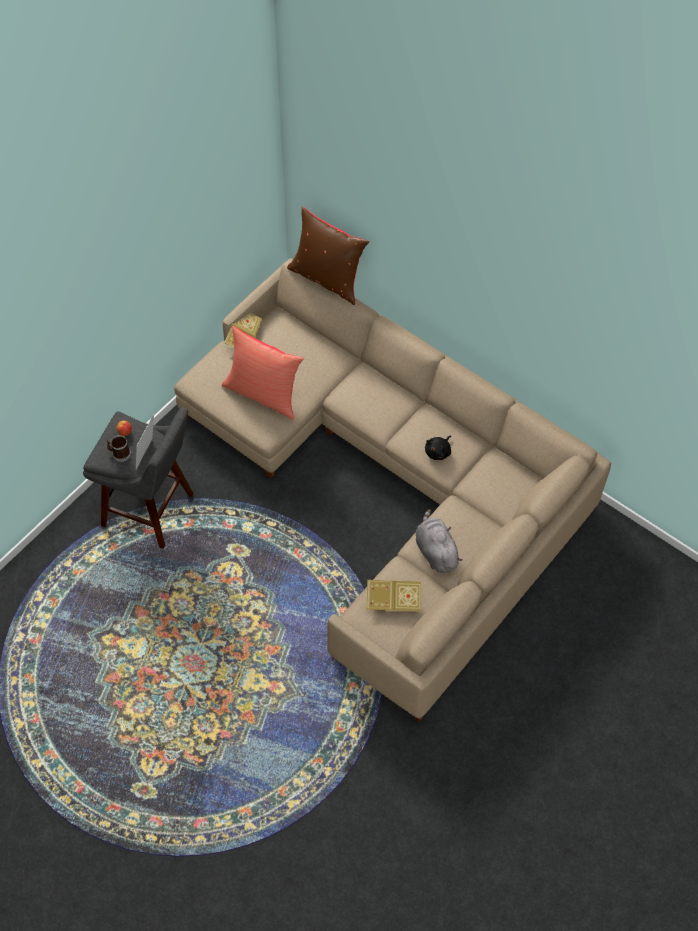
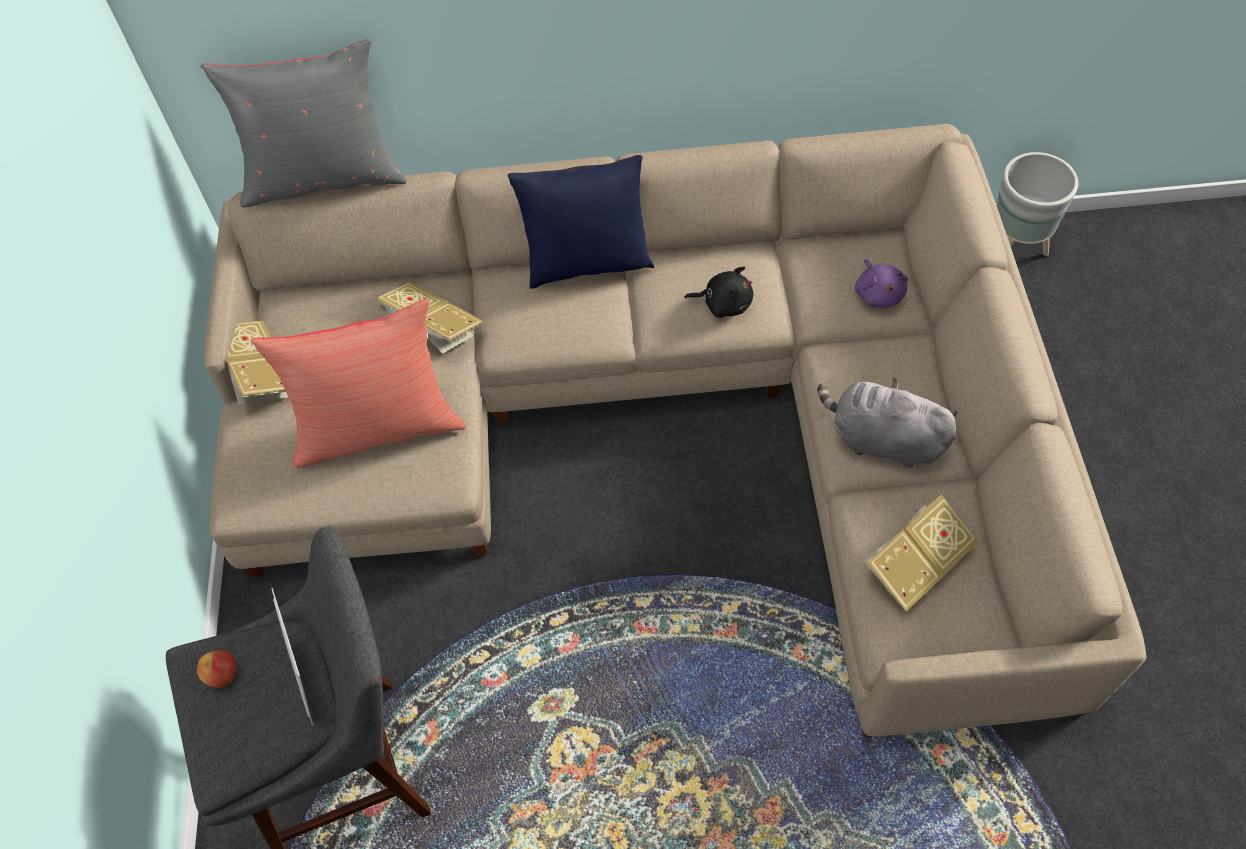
camera: 40 degrees left, 0 degrees up
mug [107,435,131,462] -> none
brown pillow [287,207,369,305] -> grey pillow [200,39,407,208]
black plush toy [425,436,451,460] -> black plush toy turned 75 degrees counterclockwise [684,266,753,318]
none -> book [375,282,484,353]
none -> blue pillow [508,155,654,289]
none -> purple plush toy [855,259,908,308]
none -> grey planter [996,152,1078,256]

